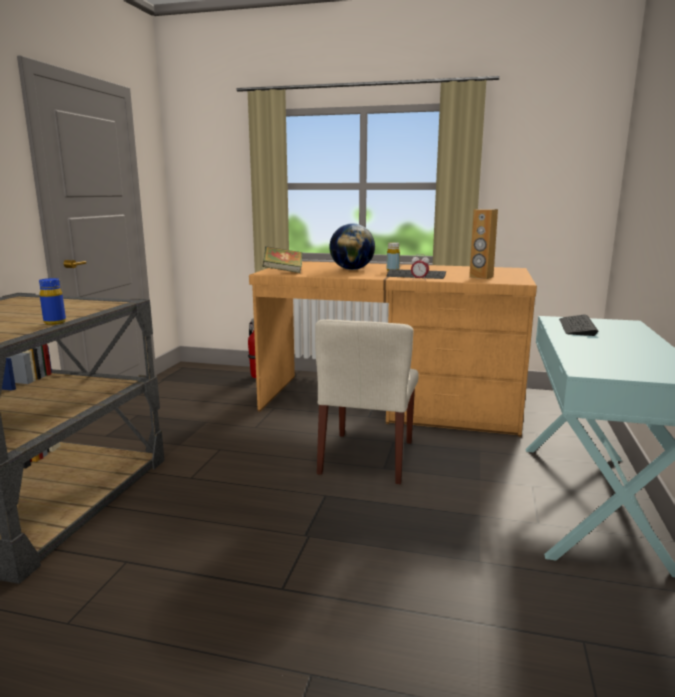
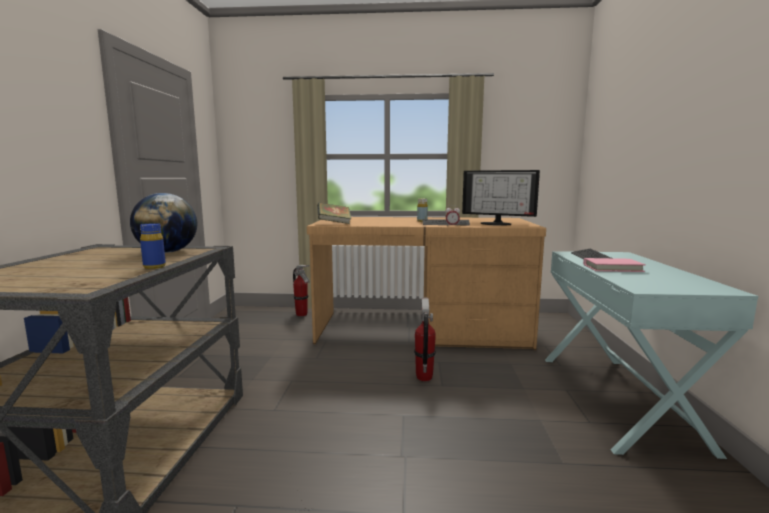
camera: 10 degrees left, 5 degrees down
beige chair [315,320,419,484] -> fire extinguisher [414,297,436,381]
globe [329,223,375,270] -> globe moved to [130,193,197,253]
brown speaker [469,209,498,279] -> monitor [462,170,540,226]
none -> pink book [583,258,646,272]

